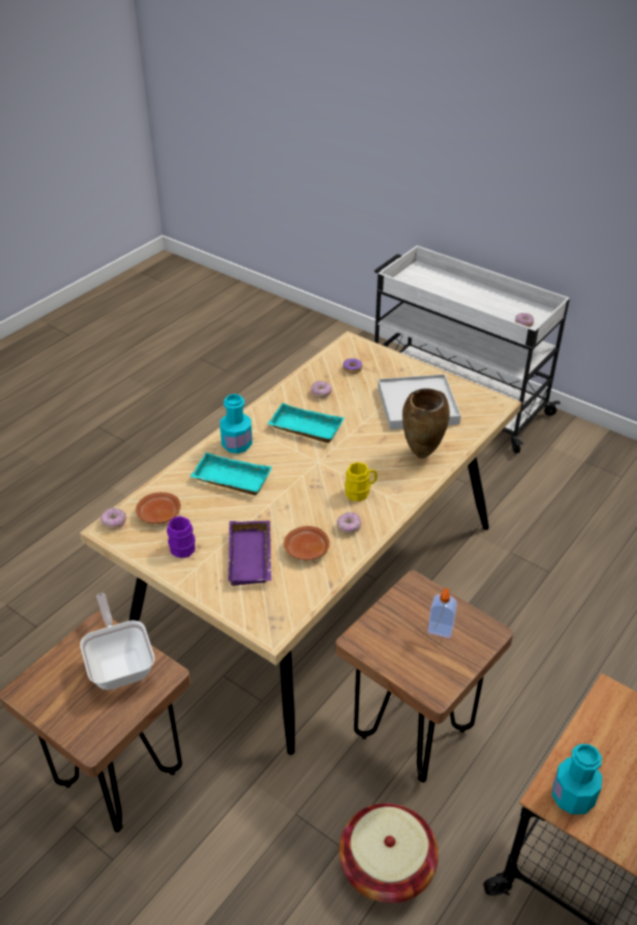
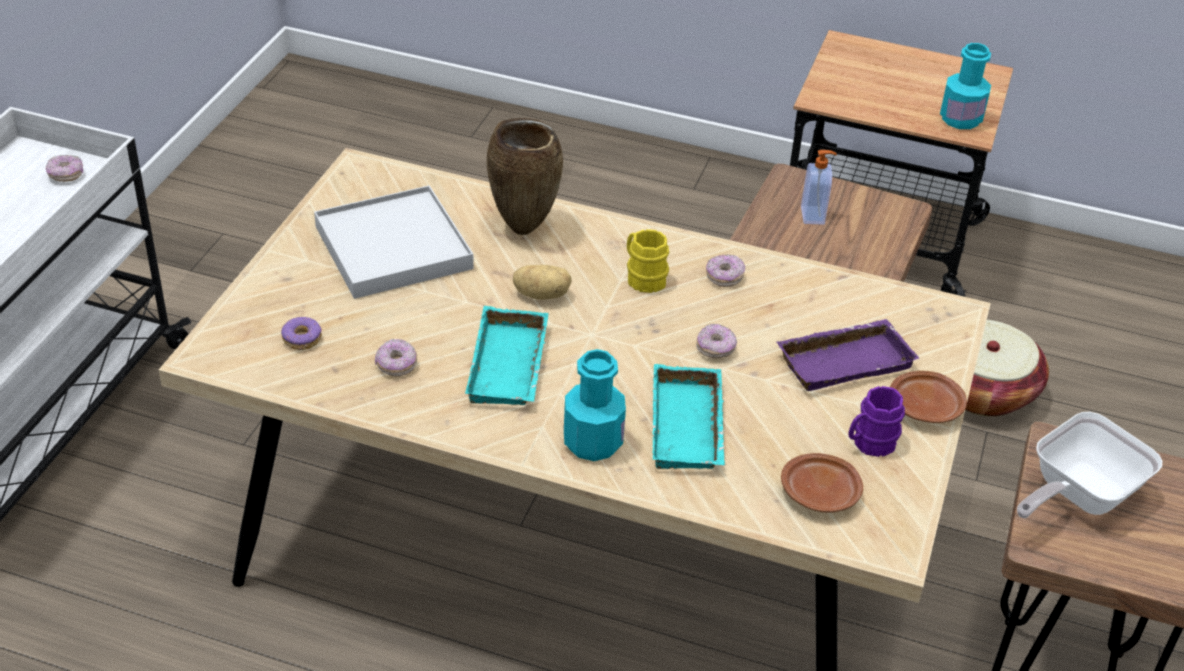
camera: 110 degrees left, 0 degrees up
donut [100,508,126,529] -> donut moved to [696,324,737,358]
brown plate [284,526,330,560] -> brown plate moved to [890,371,967,423]
none -> potato [513,265,572,300]

